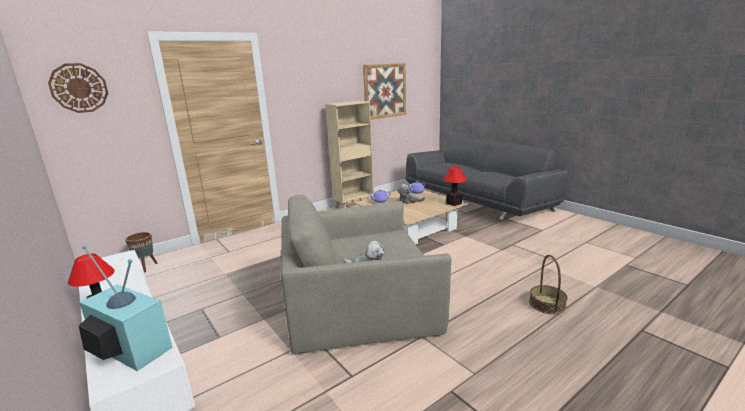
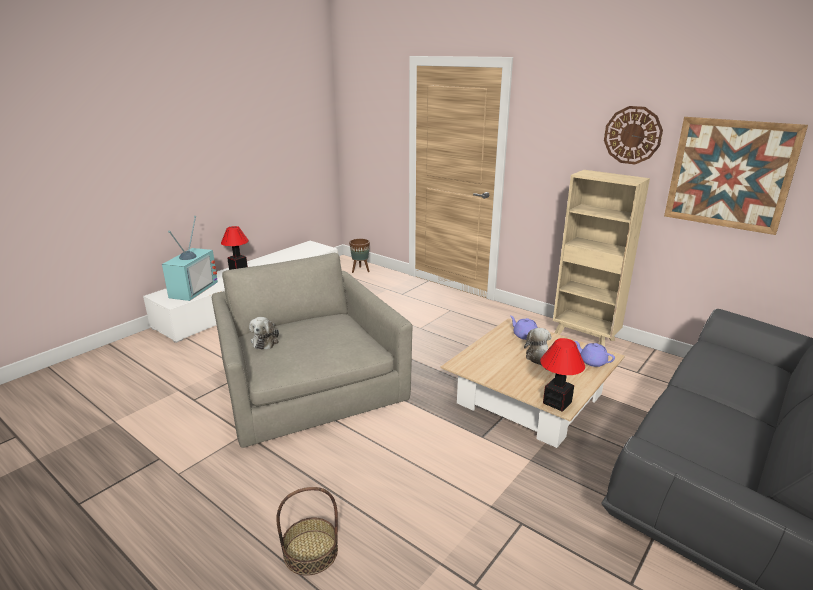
camera: 75 degrees right, 5 degrees up
wall clock [48,63,108,113] -> wall clock moved to [604,106,663,164]

